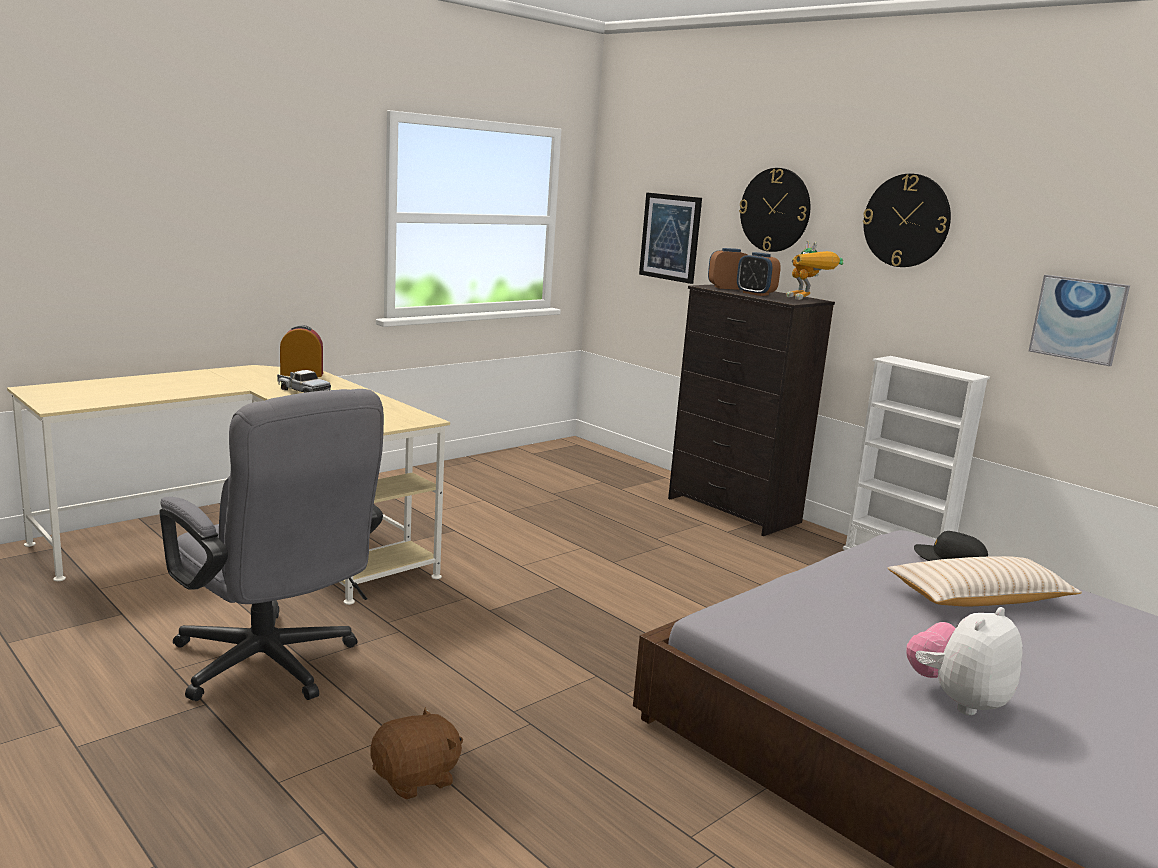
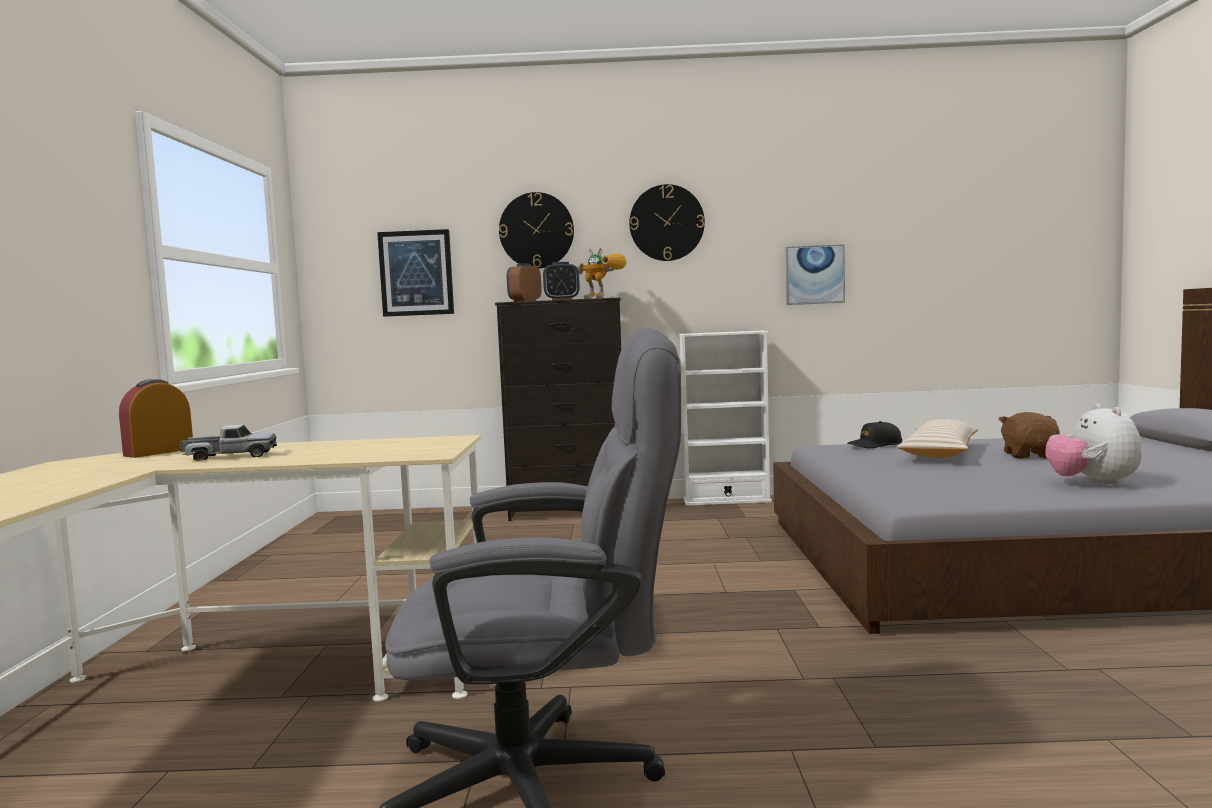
camera: 45 degrees left, 10 degrees down
brown plush toy [370,707,463,800] -> brown plush toy moved to [998,412,1060,458]

